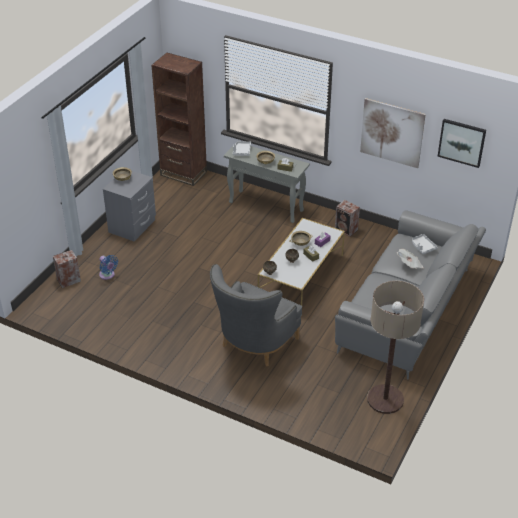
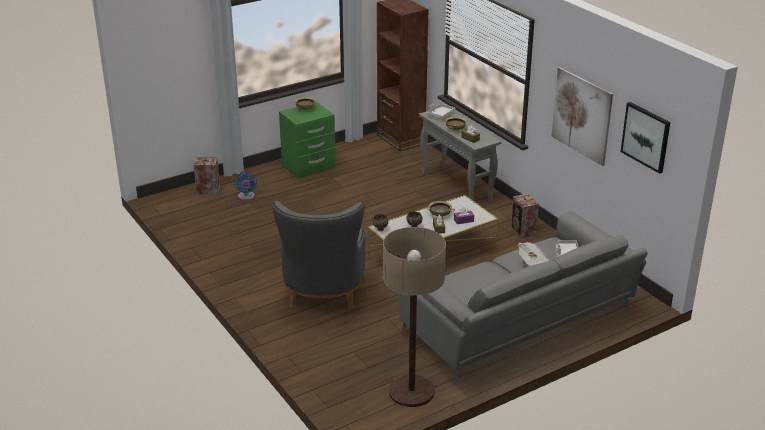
camera: 30 degrees right, 10 degrees down
grey nightstand [103,171,156,241] -> green nightstand [279,102,336,178]
grey armchair [210,264,302,366] -> grey armchair turned 60 degrees counterclockwise [272,201,366,309]

